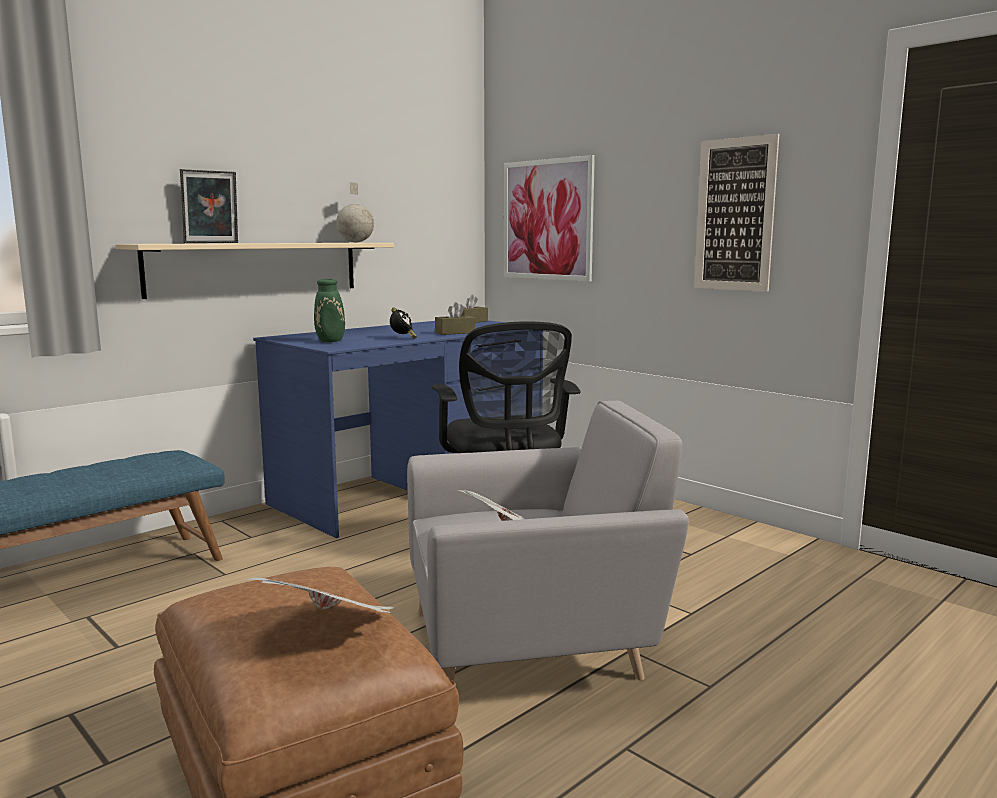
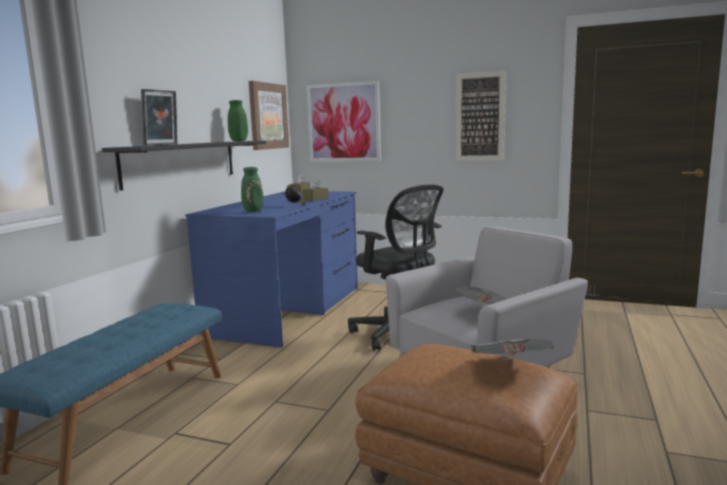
camera: 25 degrees left, 0 degrees up
beige shelf [115,243,394,299] -> black shelf [102,141,266,191]
globe [336,182,374,242] -> green vase [228,100,248,141]
none -> picture [249,81,289,150]

